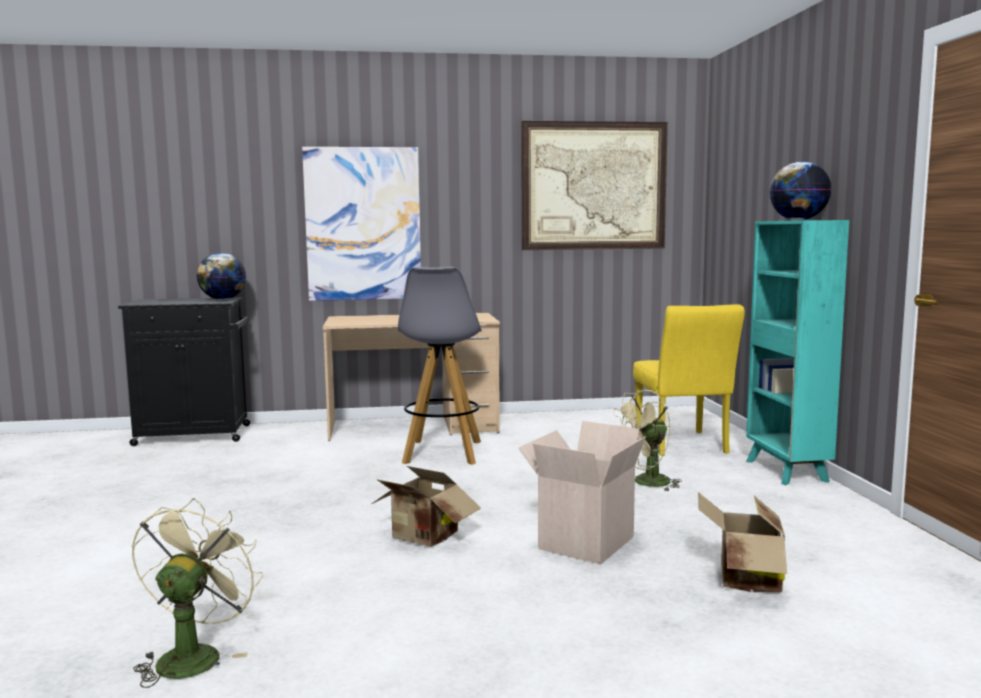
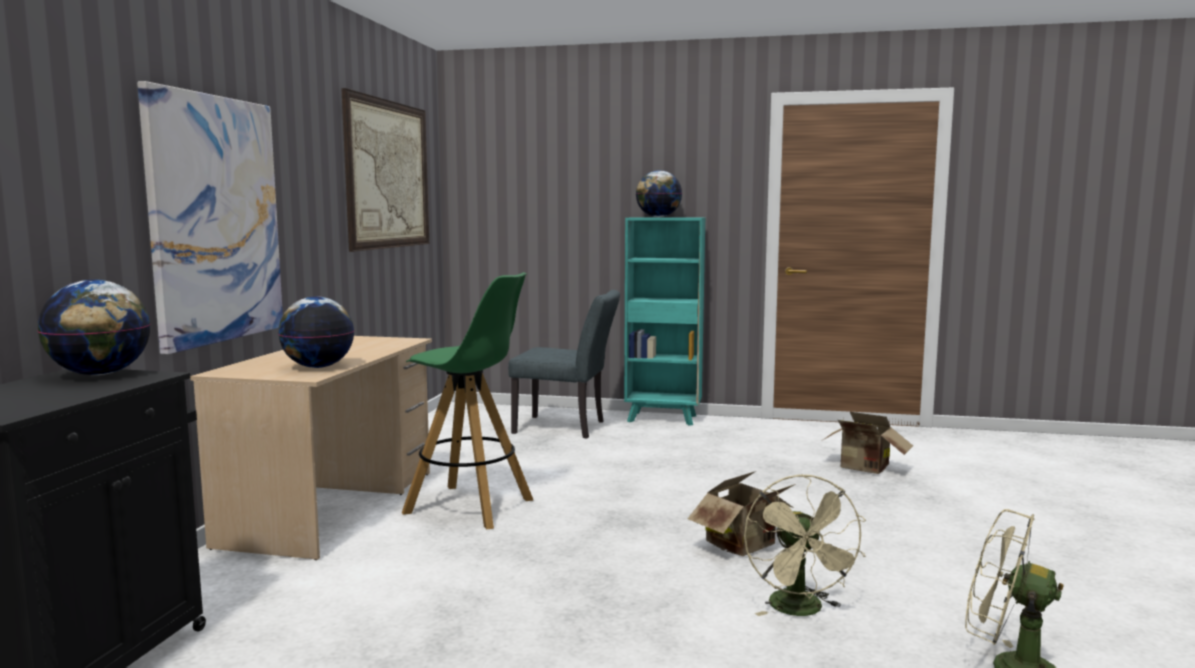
camera: 70 degrees left, 0 degrees up
grey stool [398,267,482,465] -> green stool [402,272,534,529]
cardboard box [518,421,646,564] -> none
beige fan [614,390,682,491] -> beige fan moved to [744,474,866,616]
yellow chair [633,304,745,456] -> grey chair [508,290,620,438]
none -> globe [278,297,354,368]

